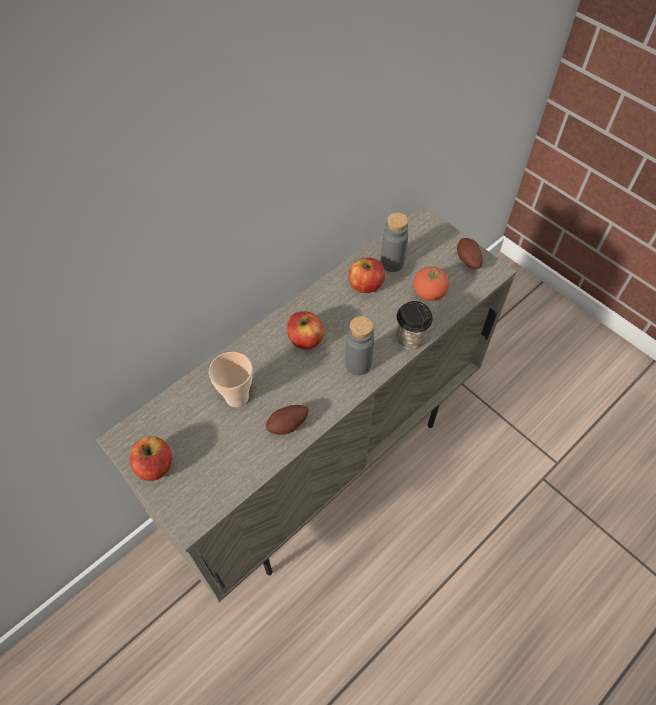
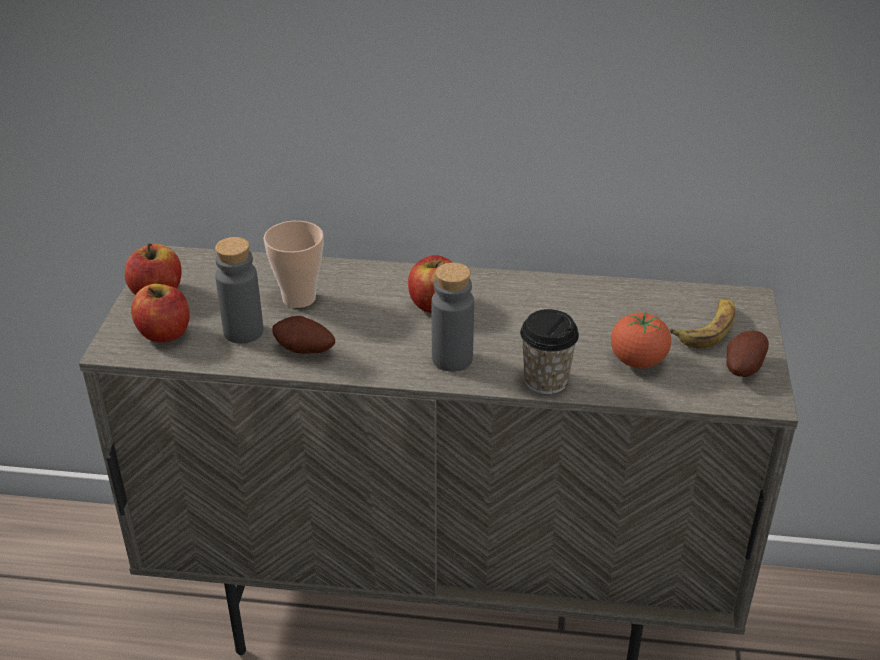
camera: 50 degrees right, 20 degrees down
apple [349,257,385,293] -> apple moved to [131,284,190,342]
grey bottle [381,212,408,272] -> grey bottle moved to [215,237,263,344]
none -> banana [670,298,735,348]

